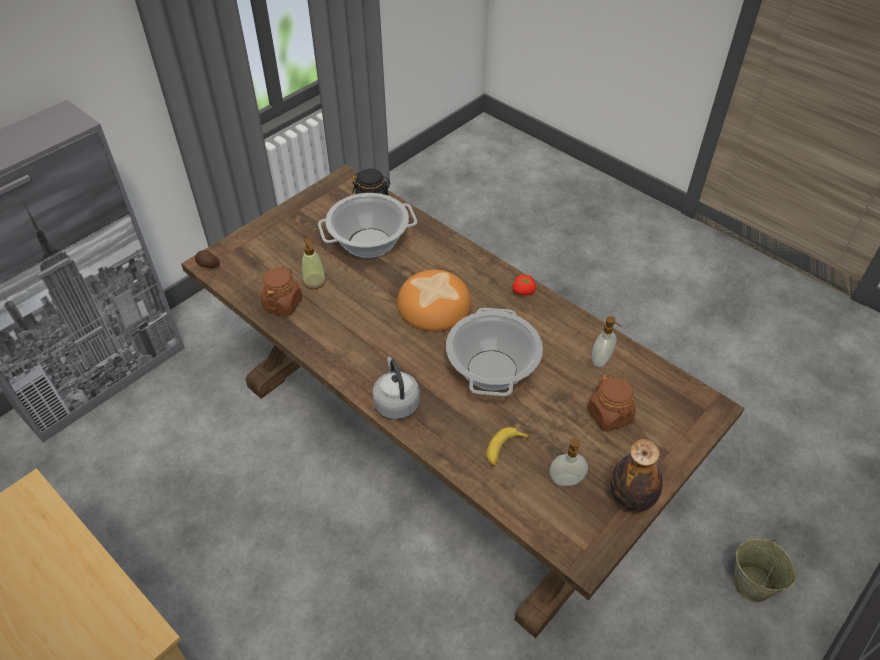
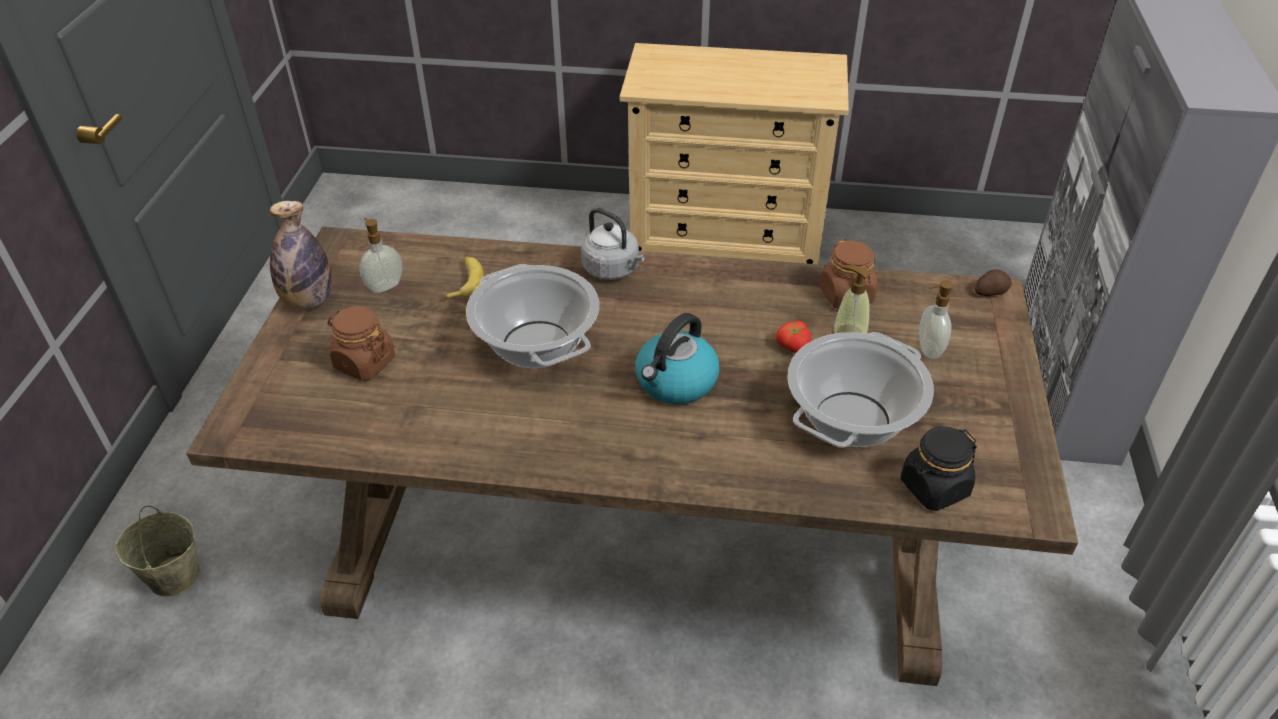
camera: 145 degrees right, 5 degrees down
bread [397,270,471,332] -> kettle [635,313,720,404]
tomato [512,274,536,296] -> tomato moved to [776,321,811,353]
soap dispenser [592,316,621,367] -> soap dispenser moved to [919,280,953,359]

